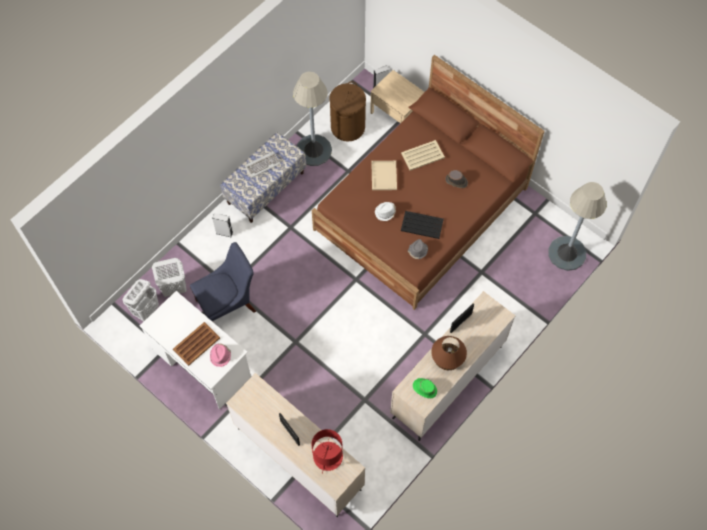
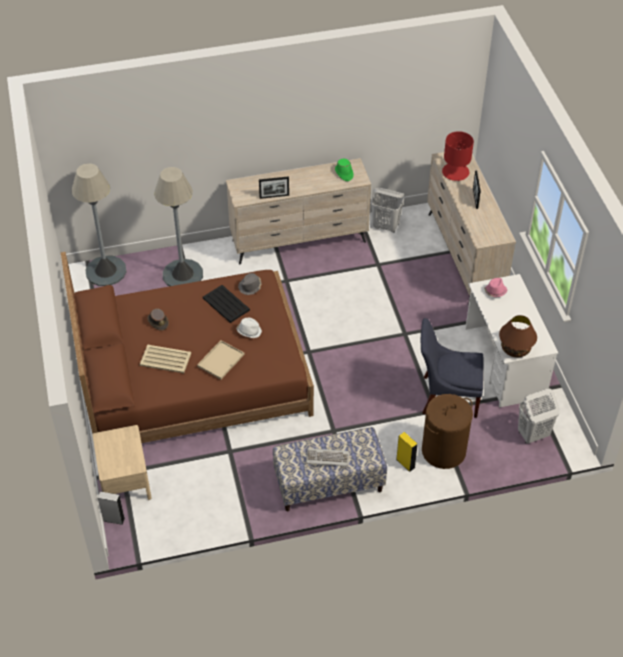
camera: 145 degrees left, 15 degrees down
white laundry basket [152,258,187,297] -> white laundry basket moved to [371,187,404,233]
brown tray [173,322,220,366] -> none
grey speaker [212,213,233,237] -> yellow speaker [396,432,418,472]
grey floor lamp [293,72,332,166] -> grey floor lamp moved to [154,167,203,286]
brown laundry basket [329,81,366,142] -> brown laundry basket moved to [422,394,473,469]
brown table lamp [431,336,467,370] -> brown table lamp moved to [499,315,537,357]

